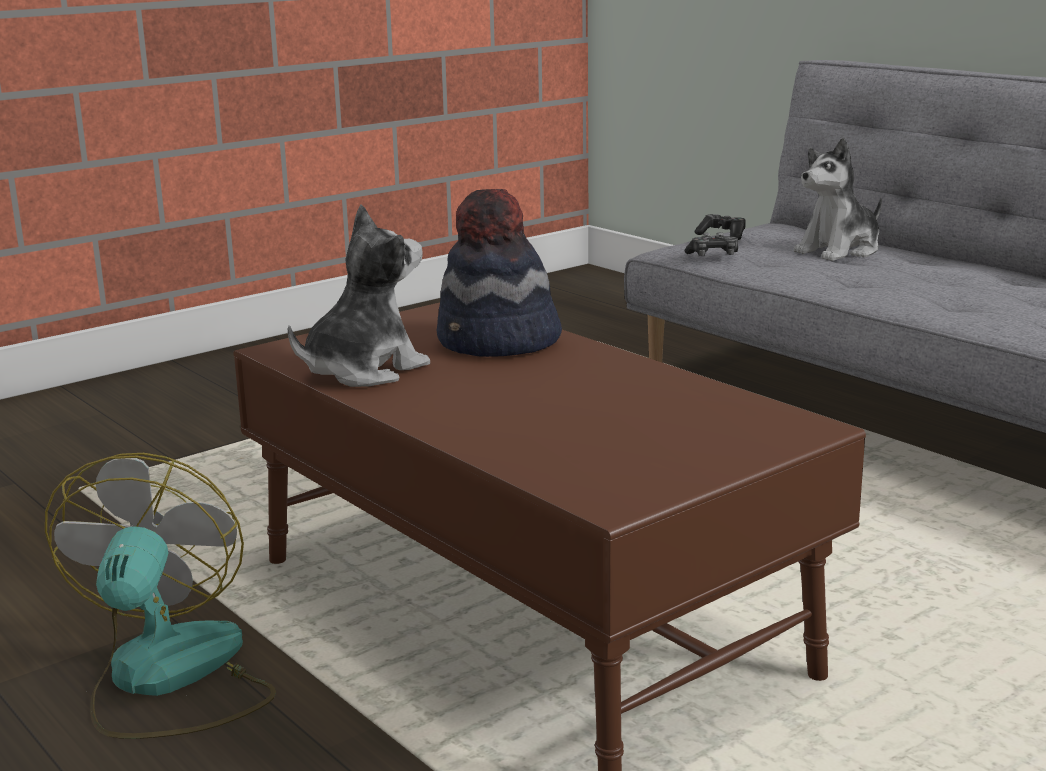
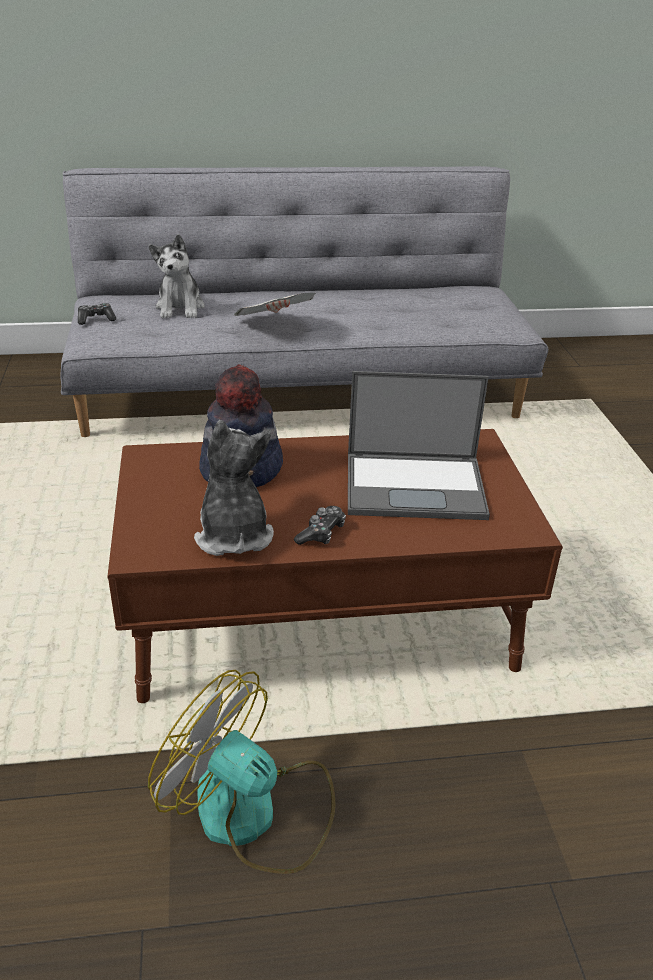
camera: 60 degrees left, 15 degrees up
game controller [685,232,738,256] -> game controller moved to [294,506,346,545]
none -> newspaper [234,293,316,316]
none -> laptop [348,371,490,520]

